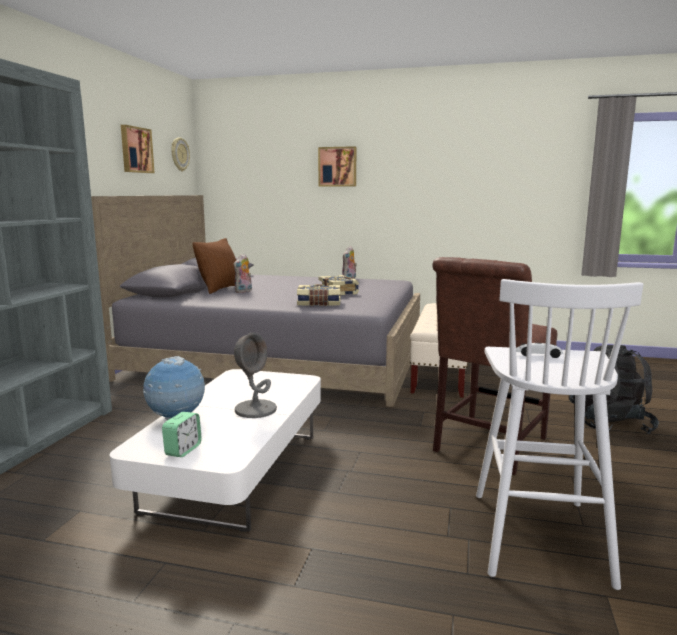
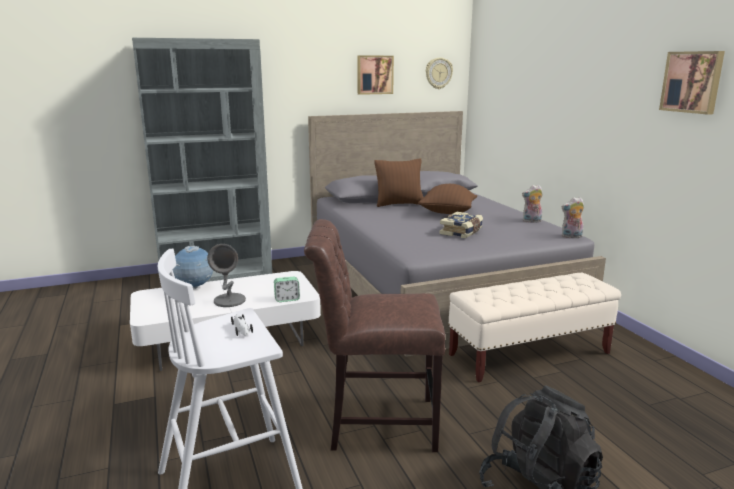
camera: 55 degrees right, 5 degrees up
alarm clock [162,412,202,457] -> alarm clock moved to [274,277,300,302]
plush toy [234,254,252,293] -> plush toy moved to [562,197,584,238]
book [297,284,340,306] -> none
picture [318,146,356,186] -> picture moved to [659,51,725,115]
none -> brown pillow [418,184,477,214]

